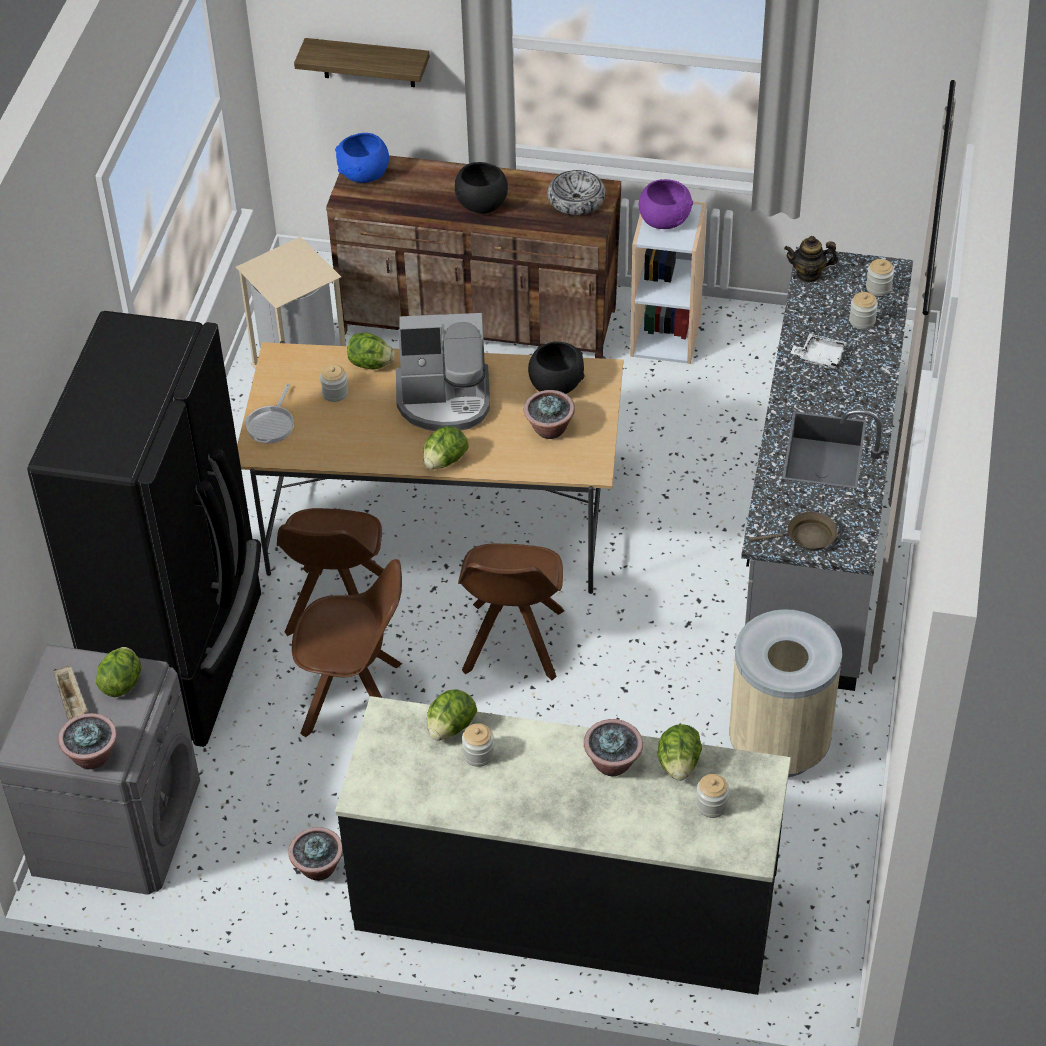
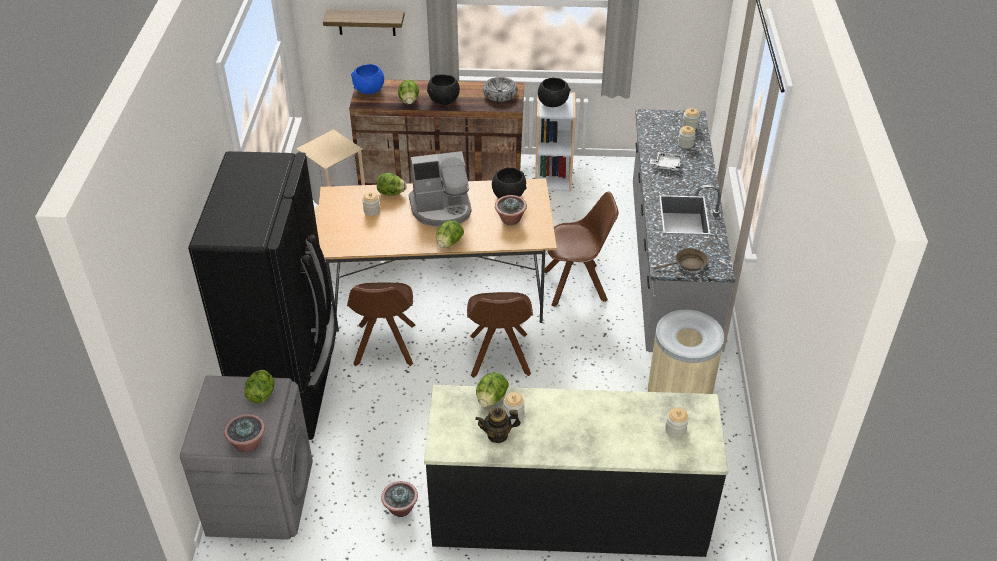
camera: 10 degrees left, 5 degrees down
beige tray [54,666,88,720] -> none
frying pan [245,383,294,443] -> none
brown chair [292,559,402,737] -> brown chair moved to [545,192,619,307]
potted plant [584,719,643,776] -> none
purple bowl [639,179,693,229] -> black bowl [538,78,571,107]
lettuce [658,724,702,781] -> lettuce moved to [398,80,419,105]
teapot [784,236,838,283] -> teapot moved to [475,407,521,443]

